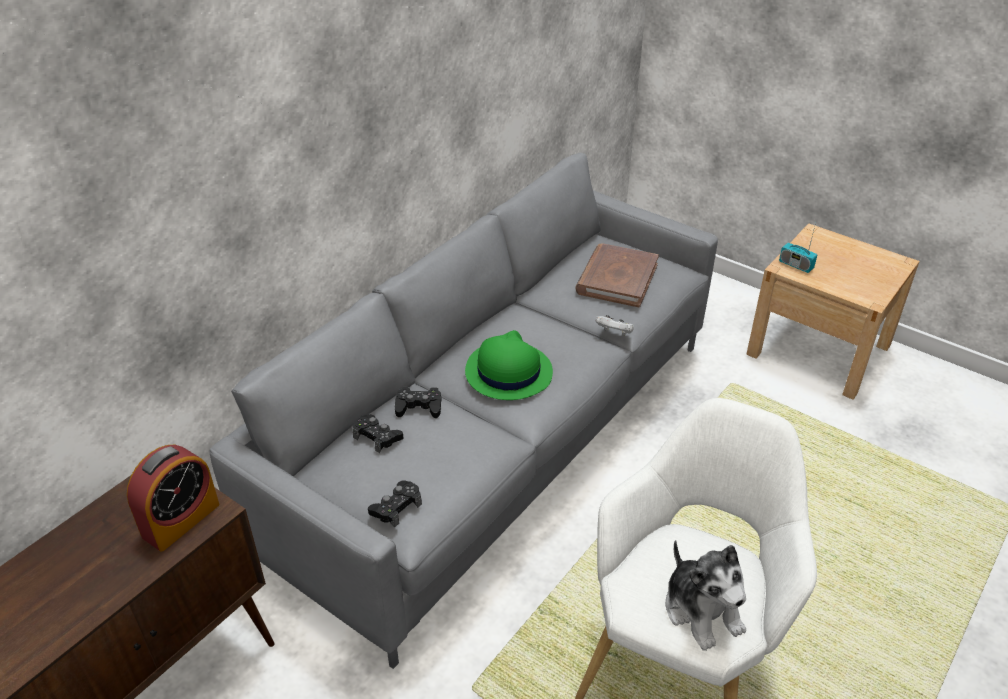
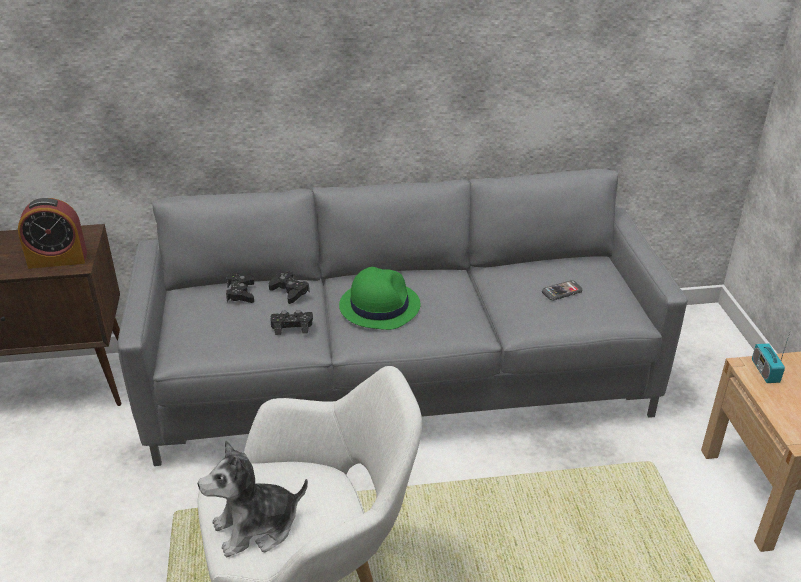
camera: 45 degrees right, 5 degrees down
black game controller [368,481,422,528] -> black game controller moved to [270,310,313,335]
brown book [575,243,659,307] -> phone [542,280,583,301]
white game controller [596,315,634,335] -> none
plush toy [665,540,746,651] -> plush toy turned 45 degrees clockwise [198,440,308,557]

